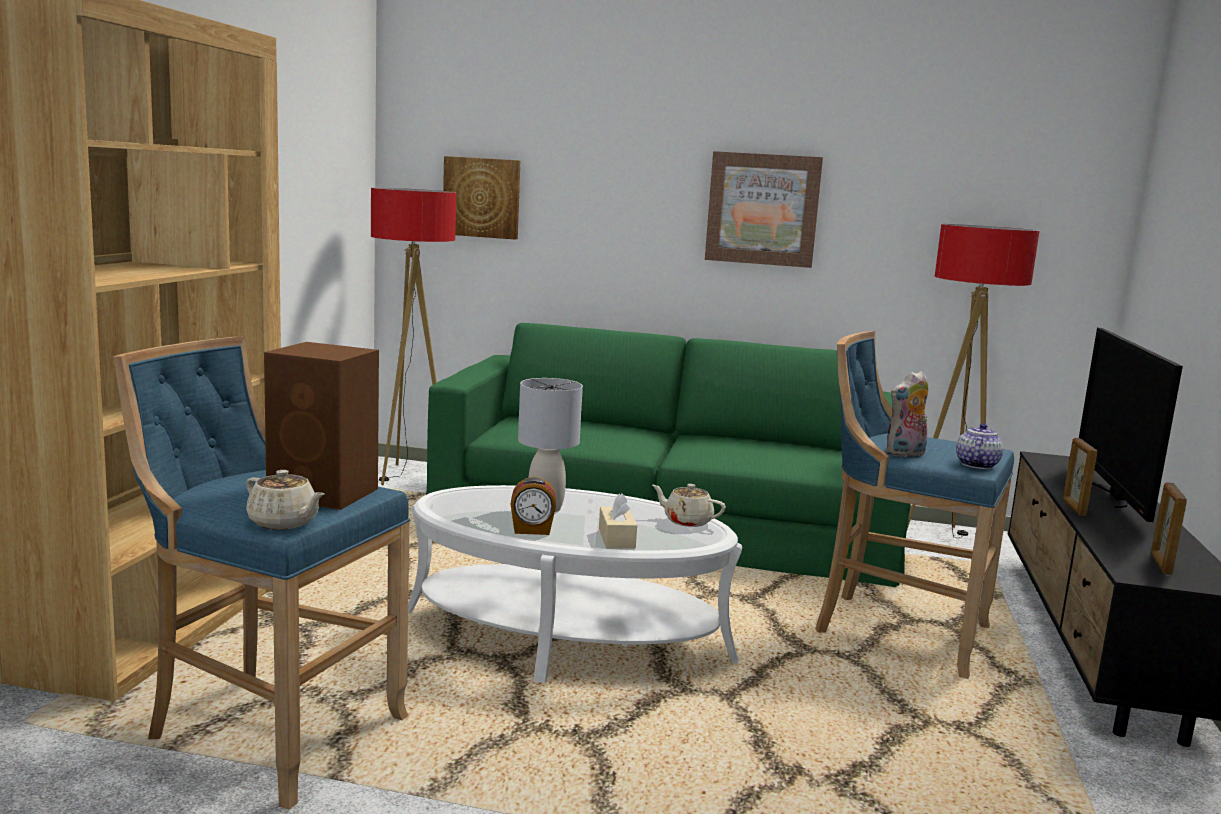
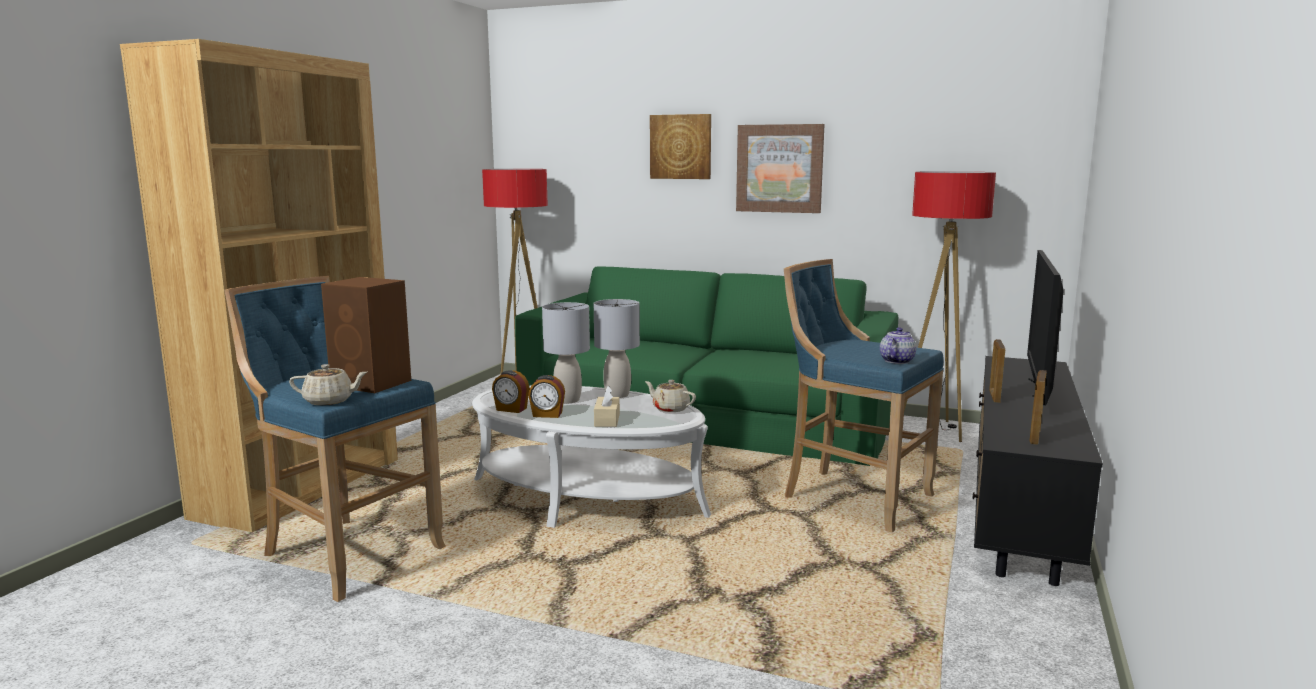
camera: 10 degrees right, 0 degrees up
beige teapot [246,470,325,530] -> beige teapot turned 45 degrees counterclockwise [289,364,367,405]
picture [443,156,520,240] -> picture moved to [650,114,711,179]
plush toy [886,371,928,457] -> none
none -> alarm clock [492,370,529,413]
none -> grey table lamp [594,299,640,398]

